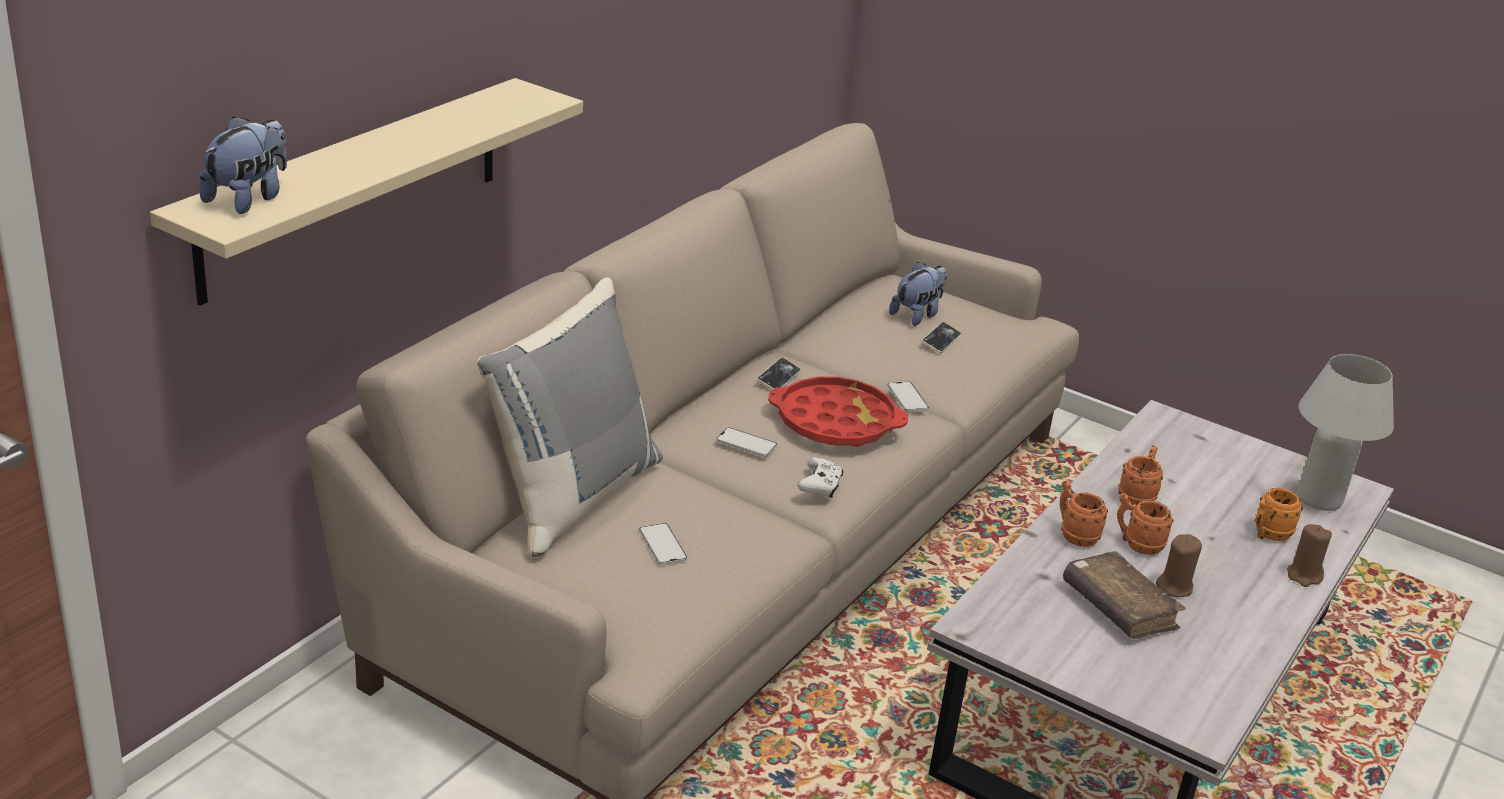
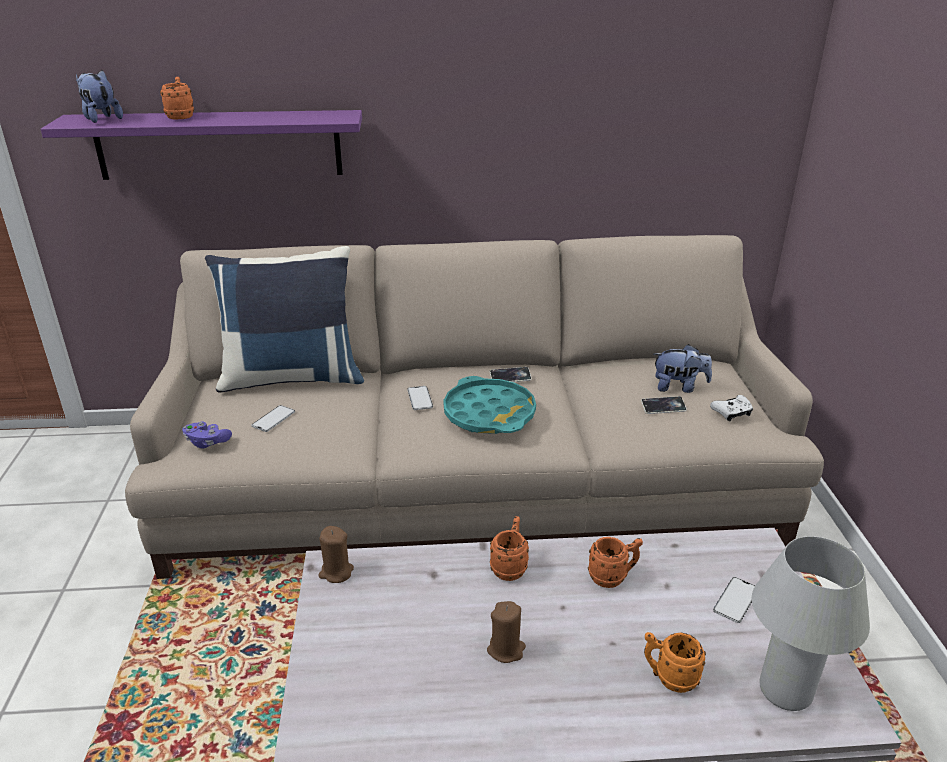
camera: 55 degrees right, 0 degrees up
beige shelf [150,78,583,306] -> purple shelf [41,110,362,180]
plush toy [200,116,287,214] -> plush toy turned 120 degrees counterclockwise [76,70,123,123]
grey pillow [477,277,663,557] -> blue pillow [205,246,364,393]
red tray [768,377,908,447] -> turquoise tray [443,376,536,434]
white game controller [798,457,843,498] -> white game controller moved to [710,395,753,421]
phone [887,381,929,412] -> phone moved to [713,577,755,623]
brown book [1063,551,1186,639] -> none
orange mug [1117,494,1173,555] -> orange mug moved to [160,77,194,120]
brown candle [1287,524,1332,587] -> brown candle moved to [319,526,354,583]
none -> purple game controller [182,422,232,449]

